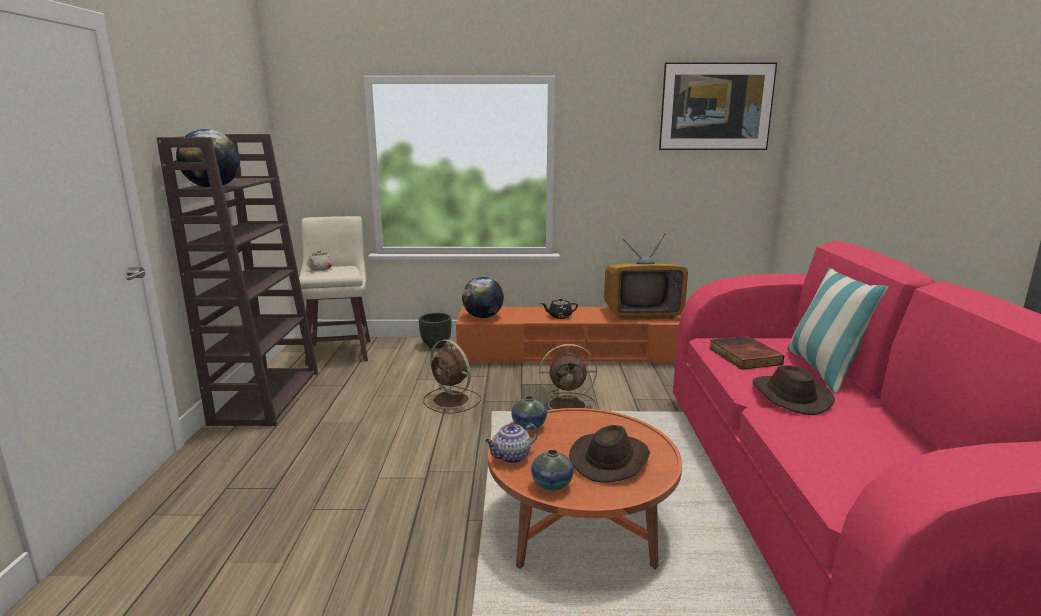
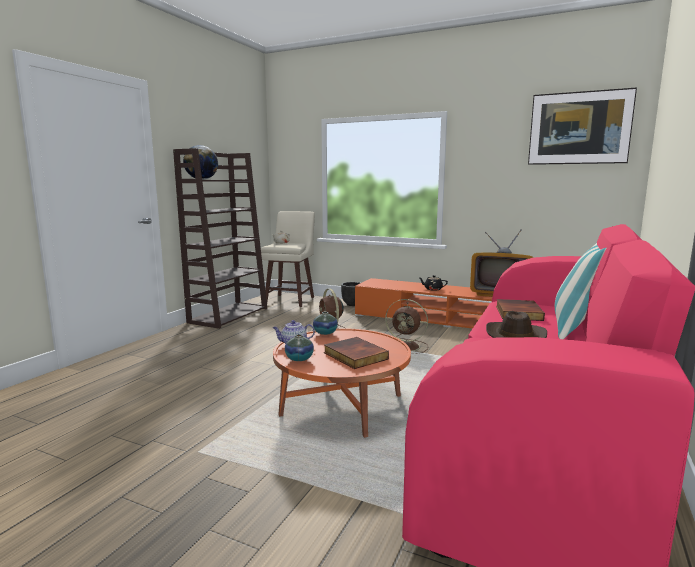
camera: 25 degrees right, 5 degrees down
globe [462,277,504,318] -> none
brown hat [569,425,650,483] -> book [324,337,389,369]

